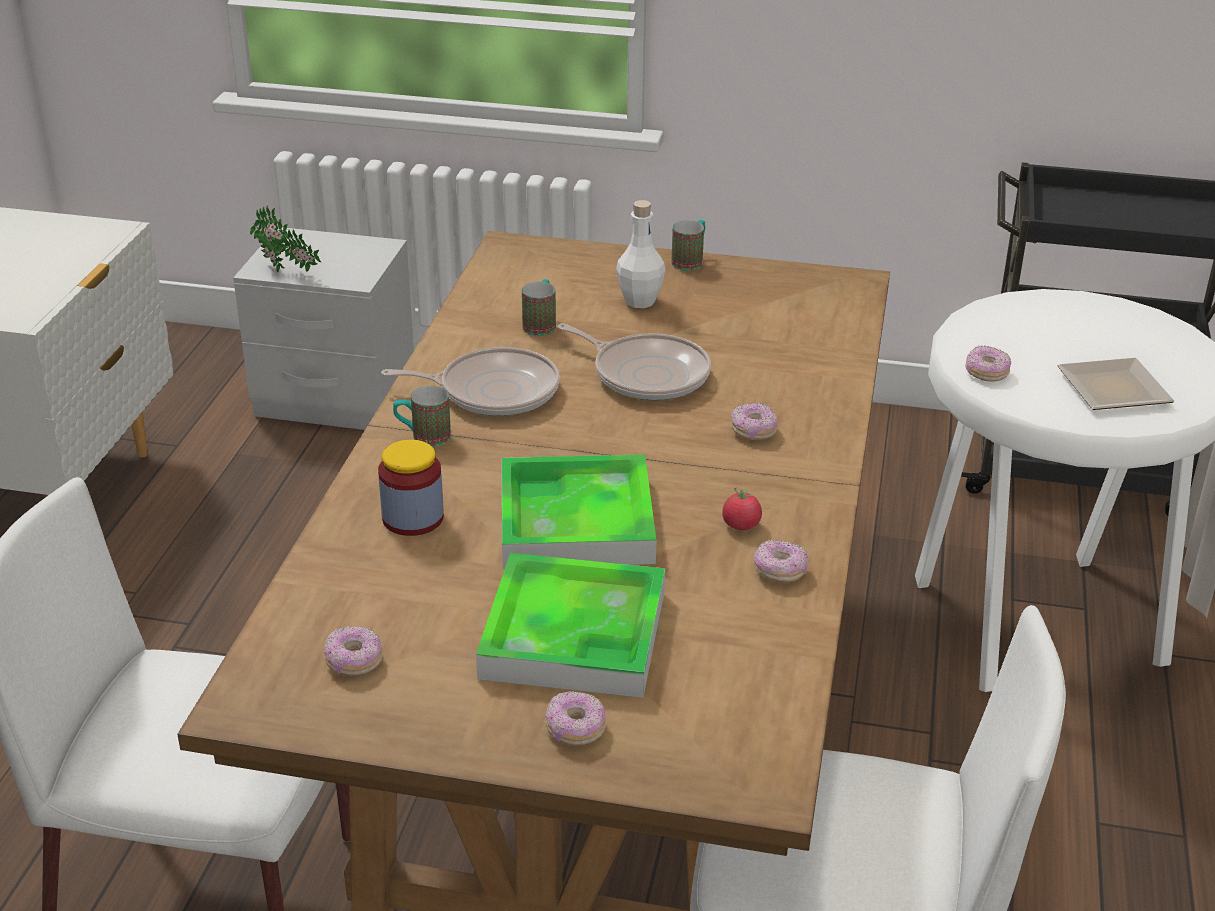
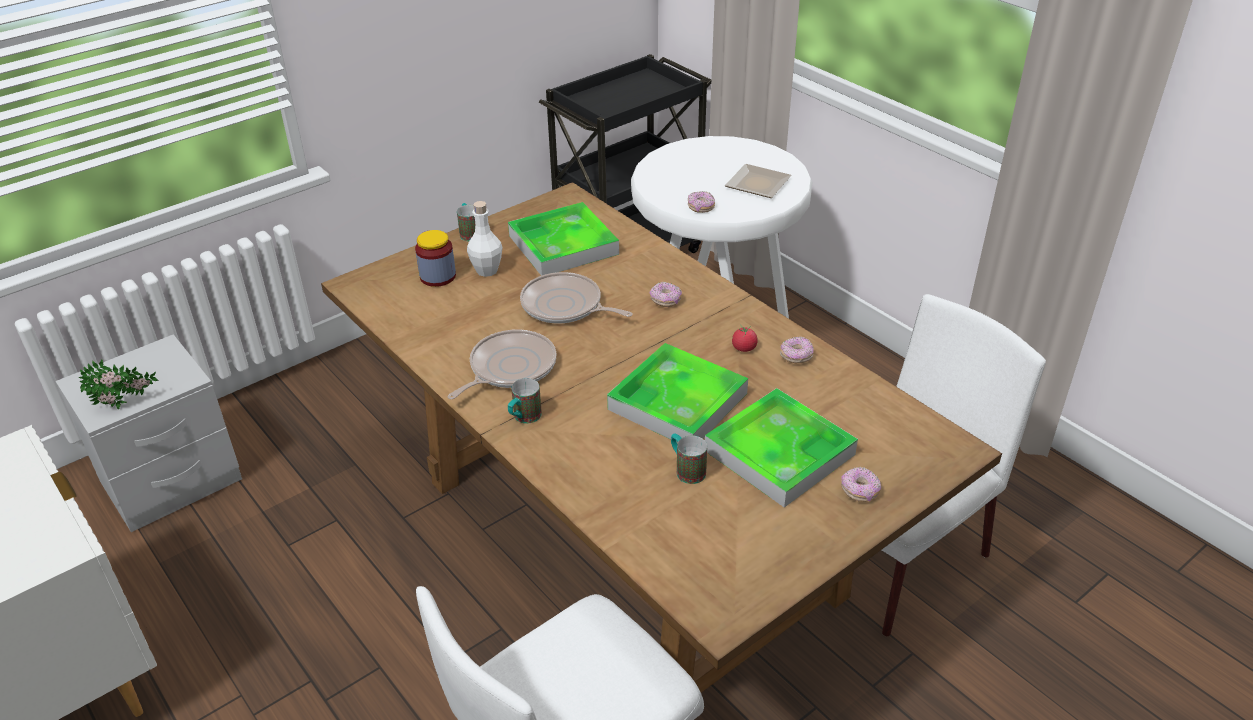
camera: 50 degrees left, 5 degrees up
donut [324,626,383,676] -> none
jar [378,440,444,536] -> jar moved to [415,230,456,287]
mug [522,279,556,336] -> mug moved to [671,433,707,484]
frying pan [557,323,711,400] -> frying pan turned 135 degrees counterclockwise [520,272,633,323]
none -> tray [508,202,619,276]

